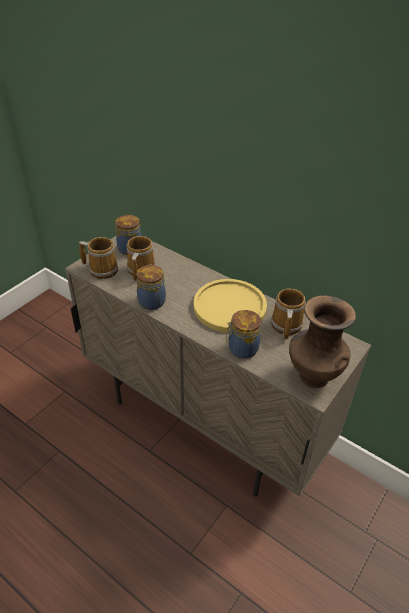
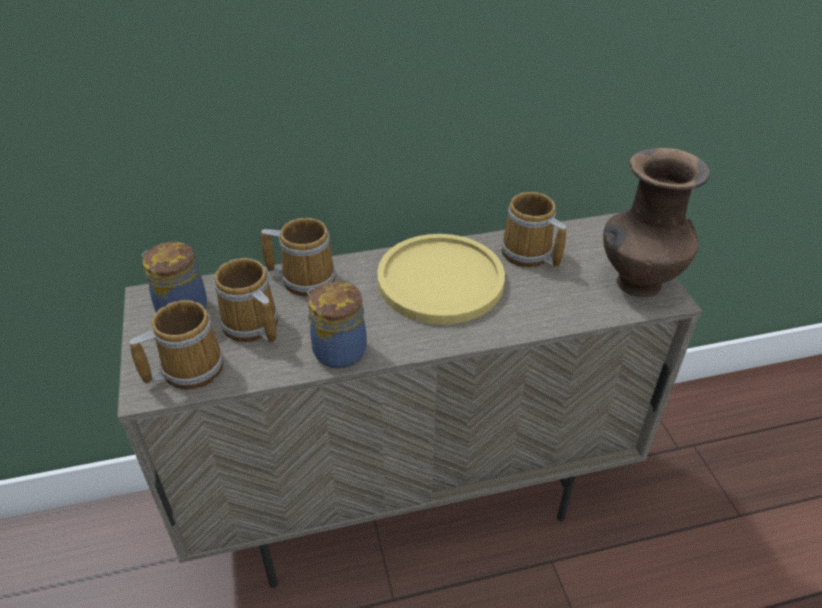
camera: 50 degrees left, 0 degrees up
jar [226,310,261,359] -> none
none -> mug [261,218,336,297]

